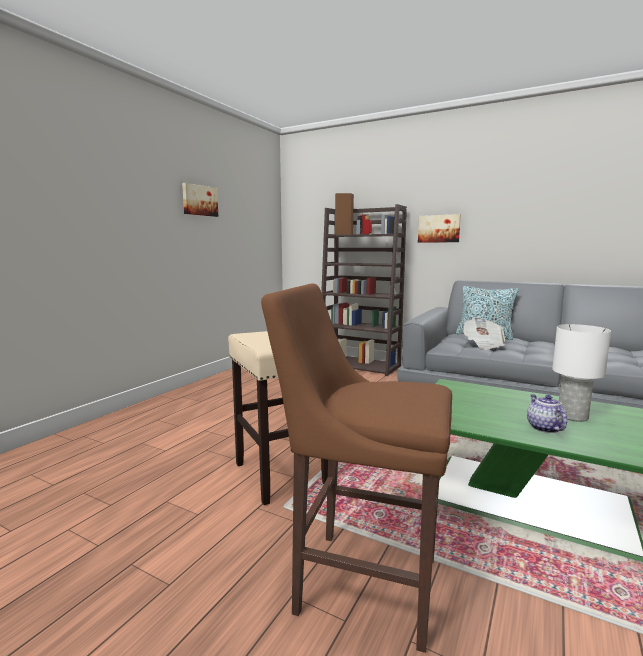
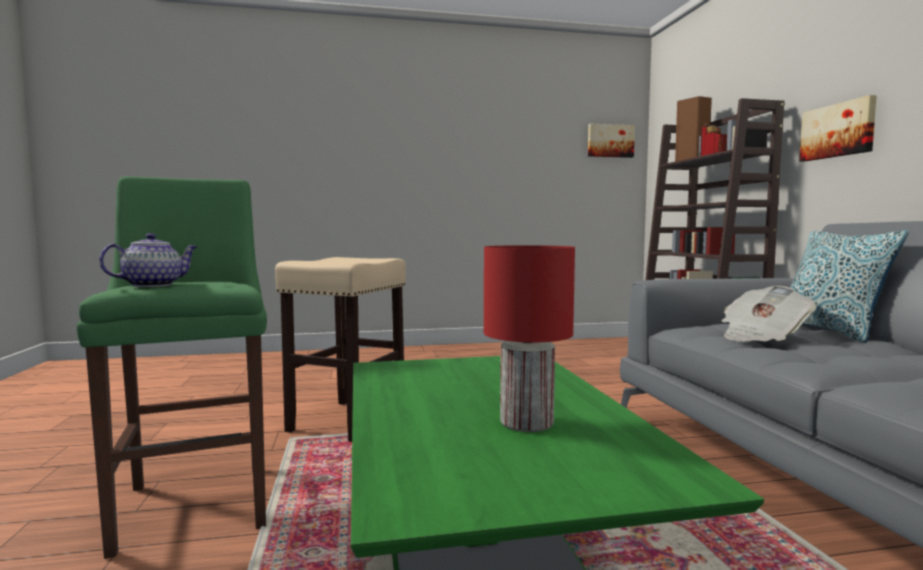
camera: 50 degrees right, 5 degrees down
picture [182,183,218,217] -> picture moved to [588,124,635,158]
brown stool [261,284,452,653] -> green stool [77,176,267,559]
teapot [527,394,567,433] -> teapot moved to [99,233,197,287]
white table lamp [552,324,611,422] -> red table lamp [484,245,575,432]

